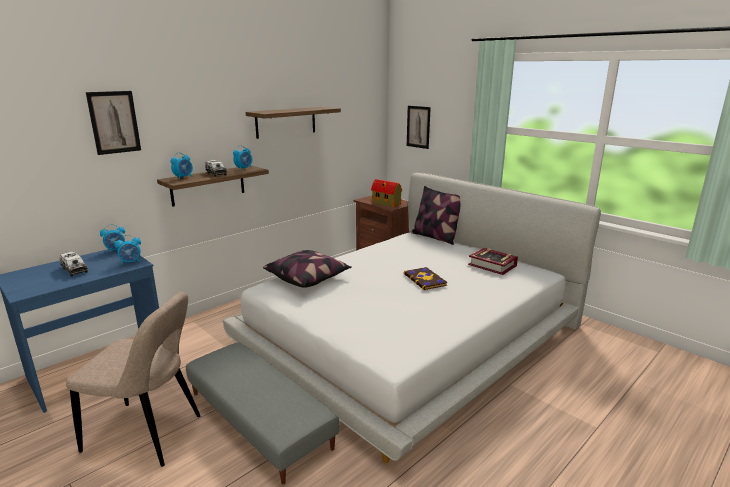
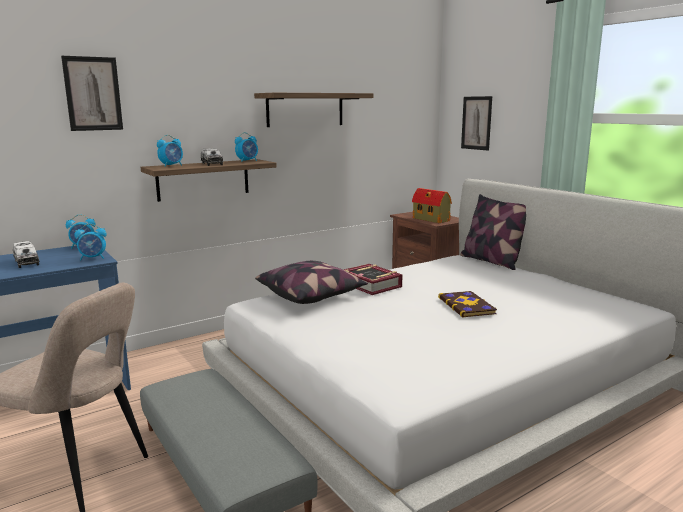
camera: 10 degrees right, 5 degrees down
book [468,248,518,275] -> book moved to [344,264,402,295]

